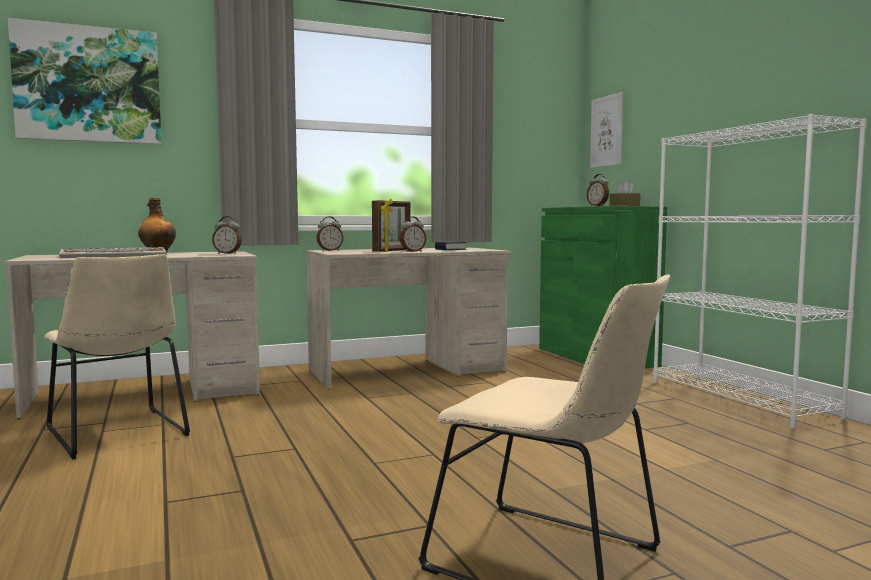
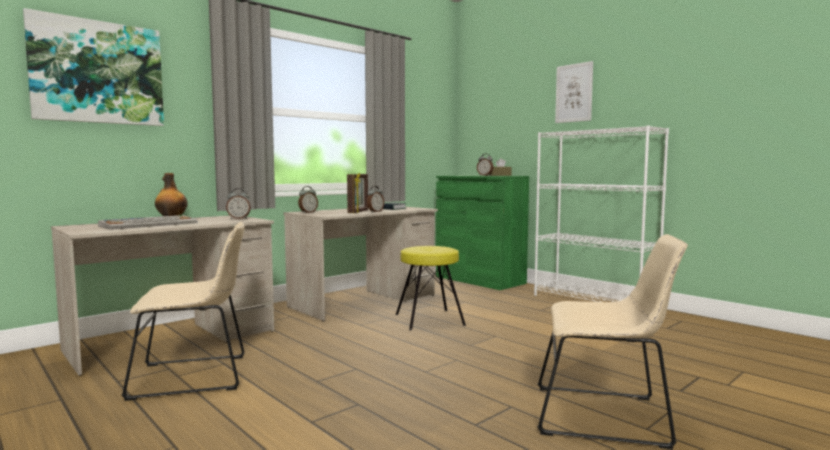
camera: 20 degrees left, 0 degrees up
beige chair [44,254,190,460] -> beige chair turned 45 degrees counterclockwise [122,222,245,401]
picture [590,92,623,168] -> picture moved to [555,61,593,123]
none -> yellow stool [396,246,466,331]

